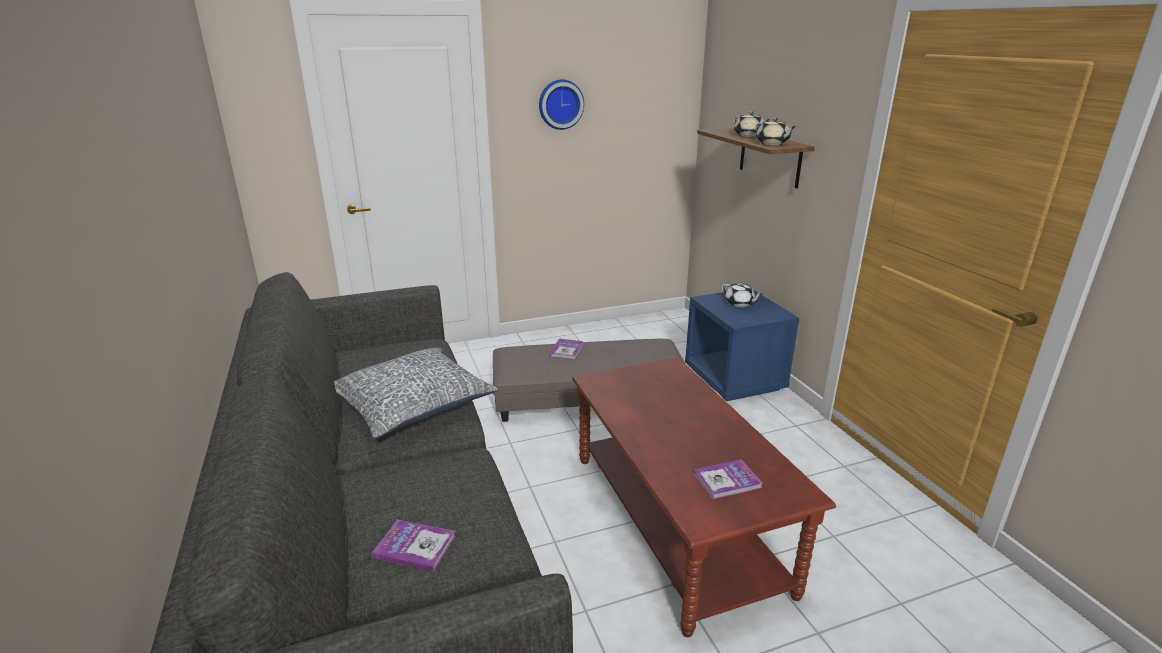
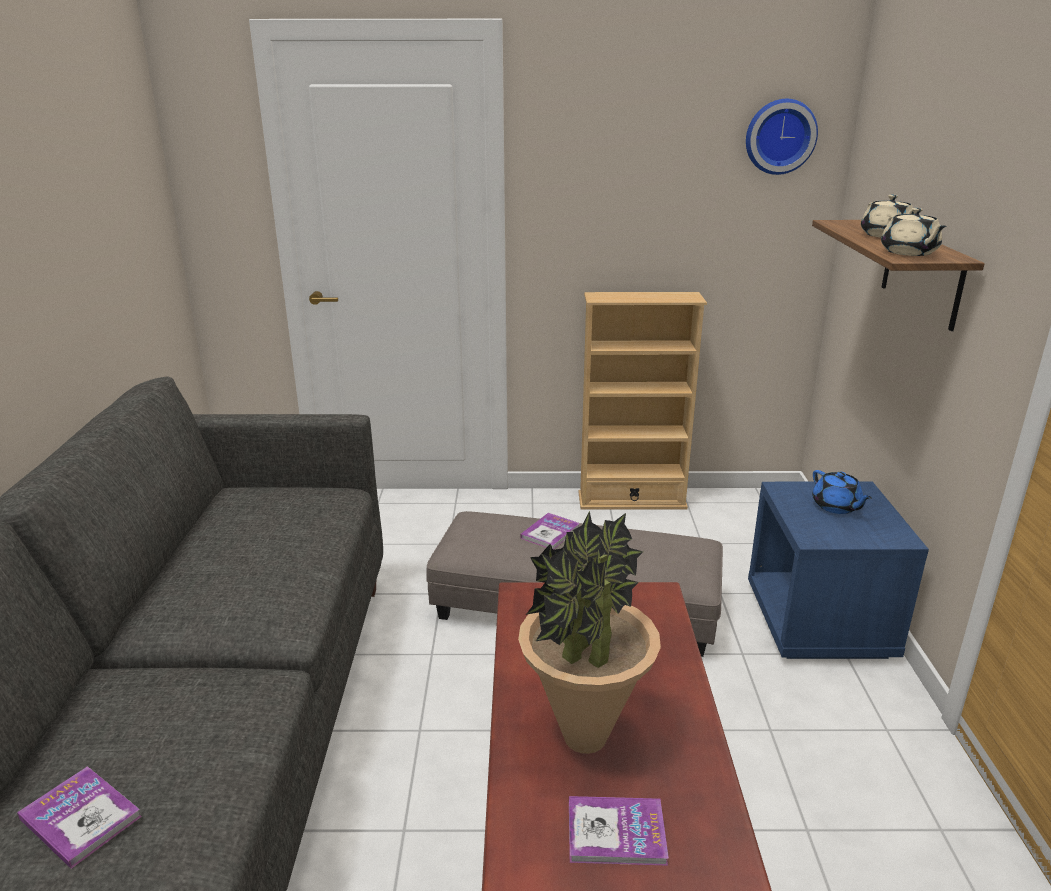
camera: 20 degrees right, 0 degrees up
pillow [334,347,497,439] -> none
wall clock [539,79,584,130] -> wall clock moved to [746,99,818,175]
white teapot [722,282,763,308] -> blue teapot [812,470,872,514]
none -> potted plant [518,511,661,754]
none -> beige bookcase [578,292,707,510]

